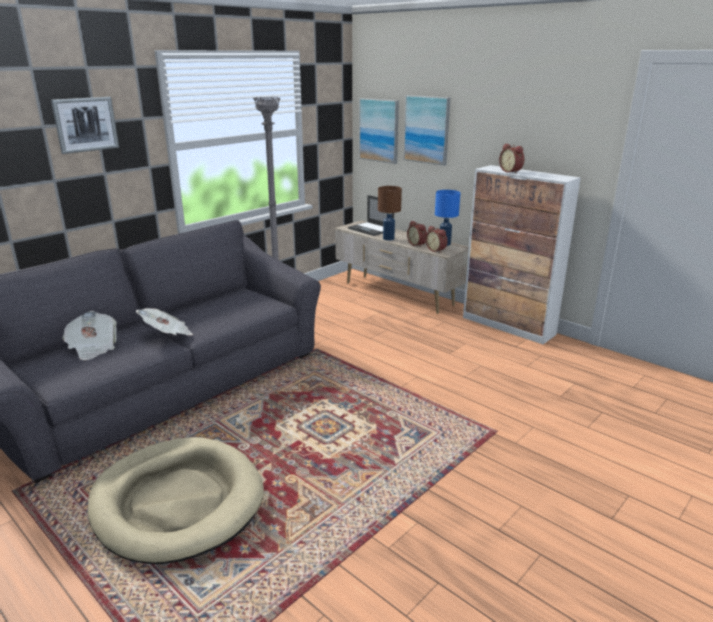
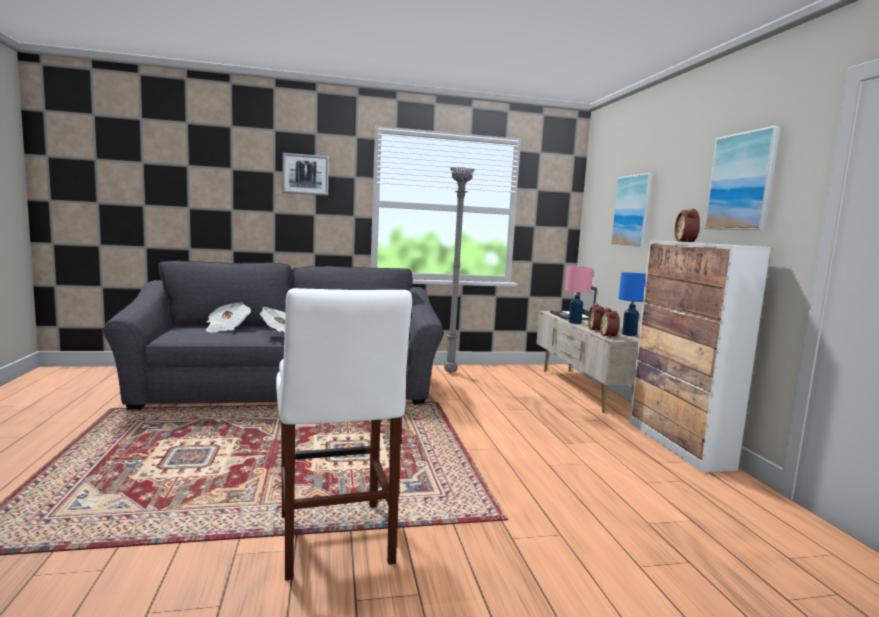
camera: 35 degrees right, 15 degrees down
beige dog bed [88,437,264,564] -> none
picture [359,98,399,164] -> picture moved to [704,126,781,230]
brown table lamp [378,186,402,241] -> pink table lamp [565,266,593,324]
none -> white stool [276,288,412,581]

